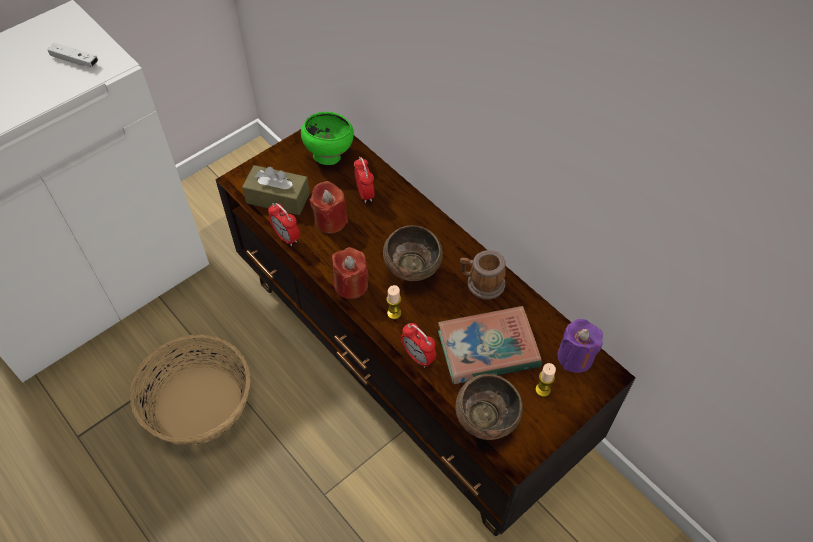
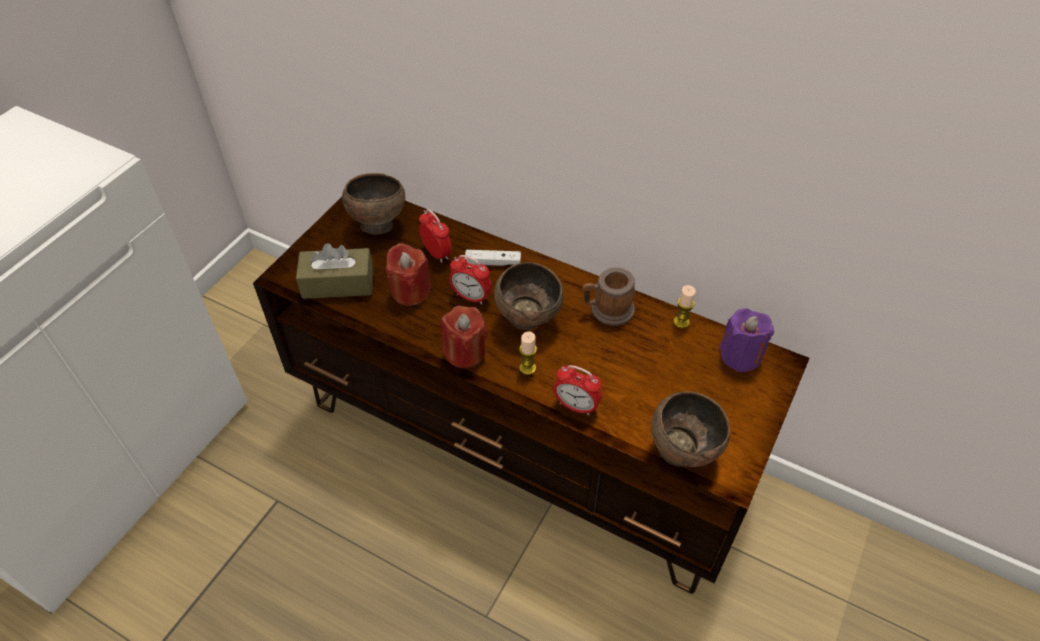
camera: 20 degrees left, 5 degrees down
white game controller [47,43,98,67] -> white game controller moved to [465,250,521,266]
basket [130,334,250,445] -> none
alarm clock [268,203,300,246] -> alarm clock moved to [449,255,492,305]
green bowl [301,112,354,165] -> brown bowl [342,173,405,234]
book [438,306,542,384] -> none
candle [535,363,556,397] -> candle moved to [673,285,696,329]

